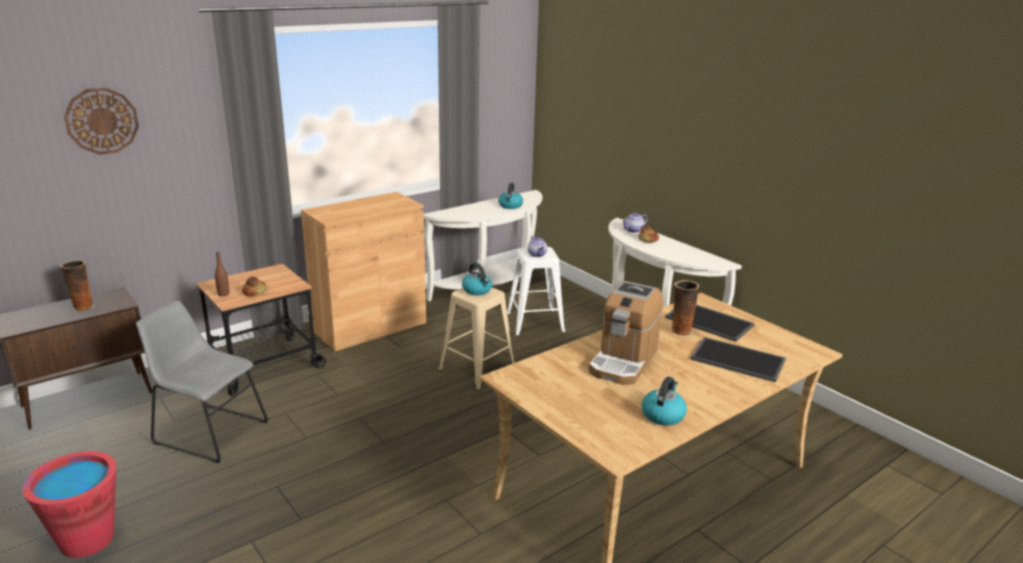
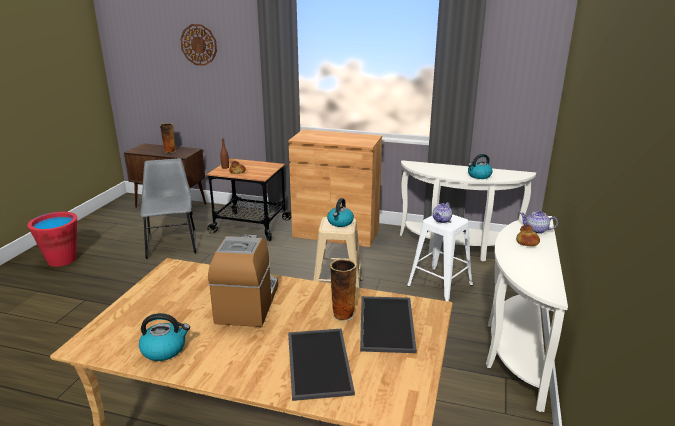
camera: 55 degrees right, 0 degrees up
coffee machine [589,281,663,385] -> coffee machine turned 105 degrees clockwise [208,235,278,327]

